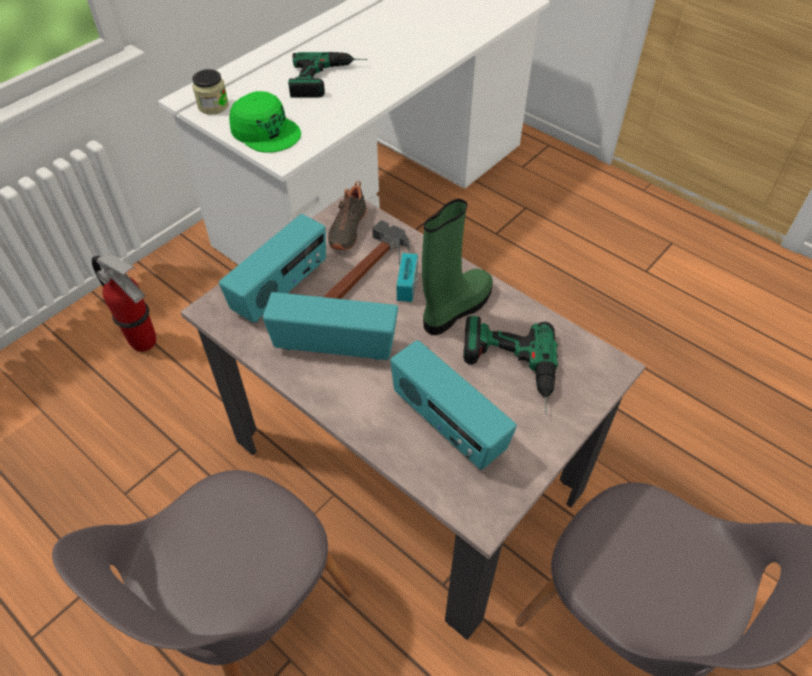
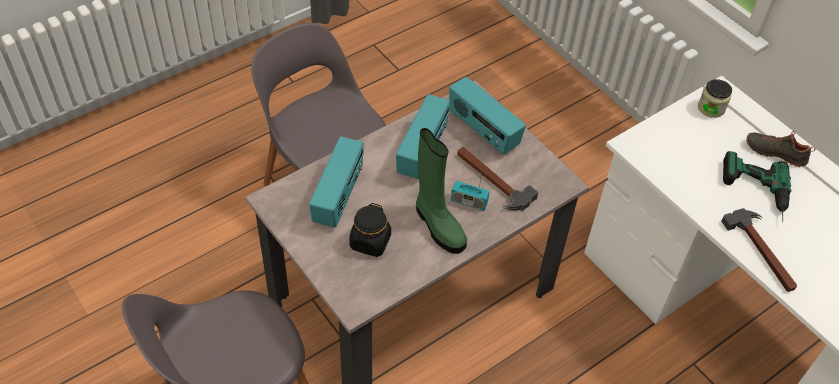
camera: 100 degrees right, 0 degrees up
fire extinguisher [92,253,156,352] -> none
green cap [229,91,301,153] -> none
black shoe [328,181,367,250] -> black shoe moved to [747,131,816,167]
radio [390,340,517,470] -> radio turned 135 degrees clockwise [309,137,364,227]
power drill [463,316,558,414] -> black jar [349,203,391,257]
none -> hammer [721,208,797,292]

